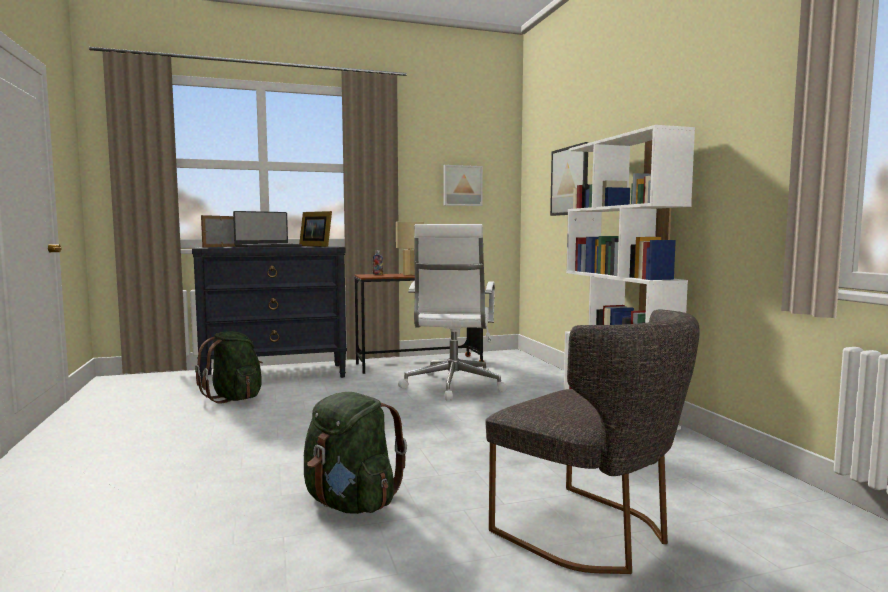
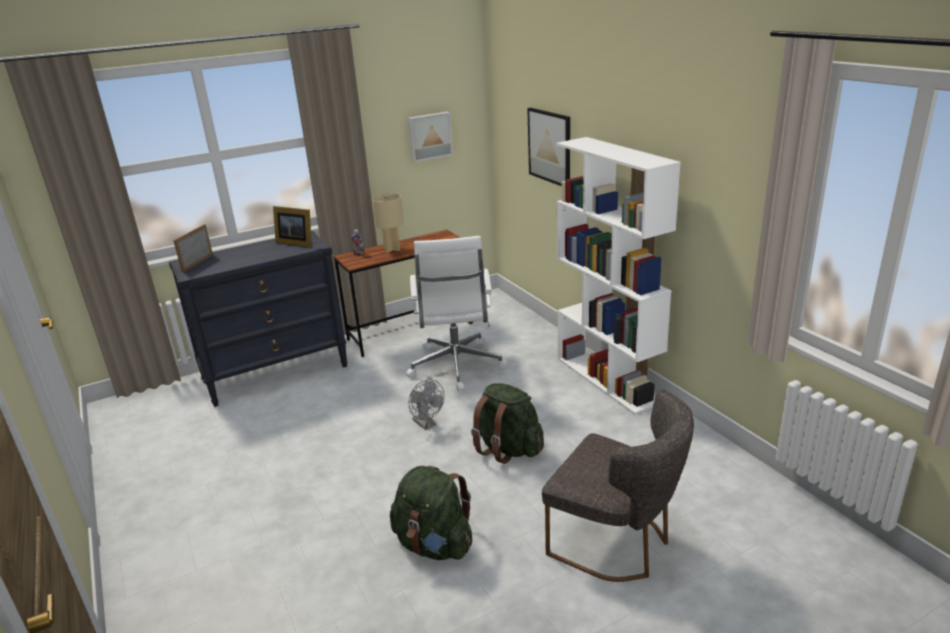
camera: 10 degrees left, 20 degrees up
green backpack [195,331,263,404] -> green backpack moved to [471,383,544,464]
laptop [233,211,302,248] -> none
none -> grey fan [408,379,444,430]

